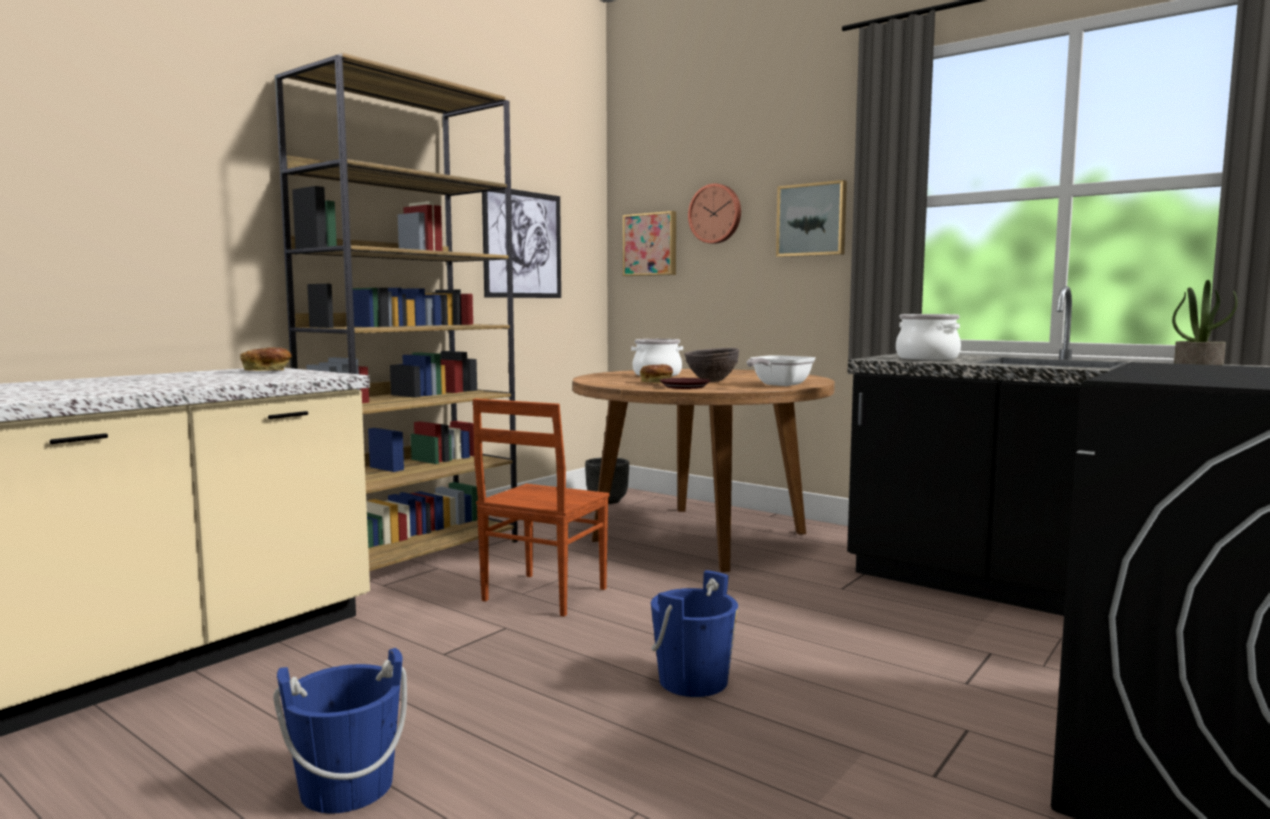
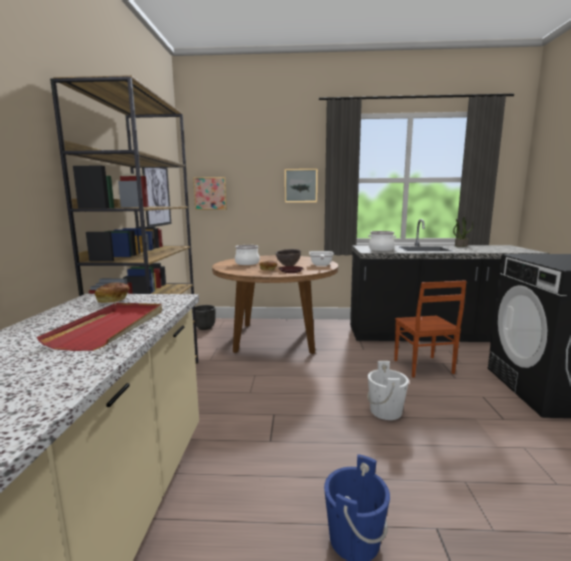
camera: 35 degrees left, 5 degrees up
brown chair [473,398,610,617] -> brown chair moved to [394,281,467,378]
blue bucket [651,570,738,697] -> white bucket [367,361,409,420]
wall clock [688,184,741,244] -> none
none -> red tray [36,303,162,351]

